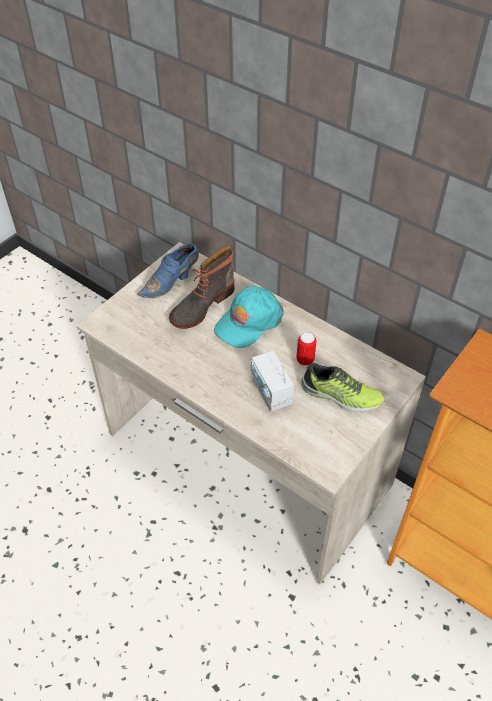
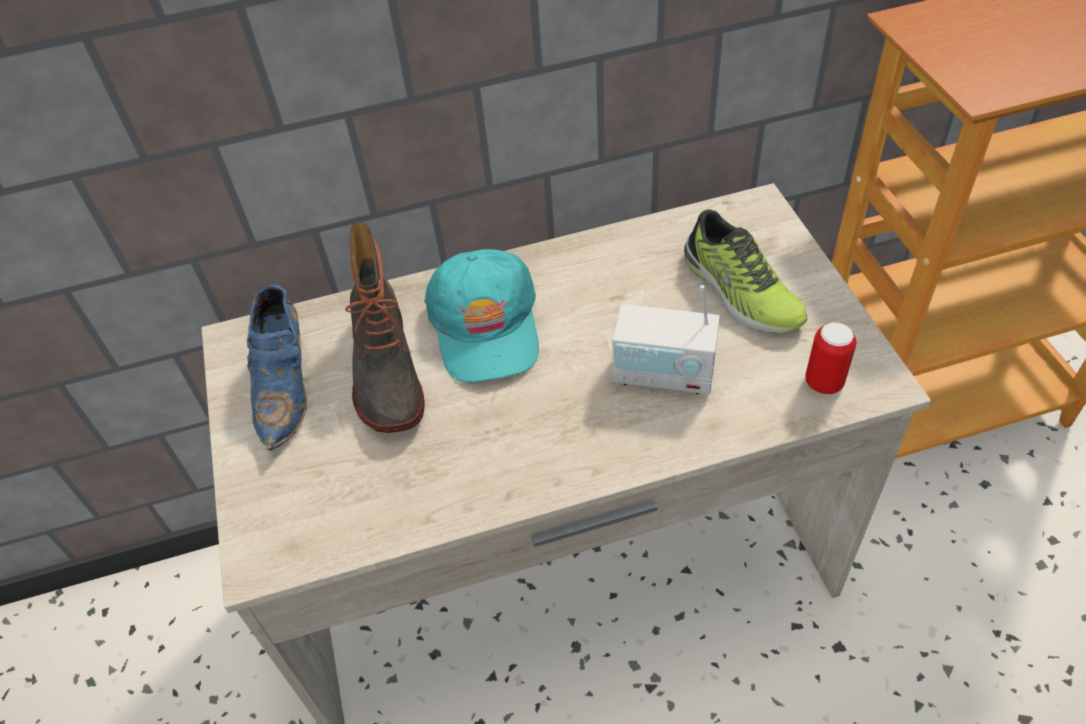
camera: 50 degrees left, 0 degrees up
can [296,332,316,366] -> can moved to [805,322,856,395]
shoe [301,363,384,412] -> shoe turned 90 degrees clockwise [684,210,808,333]

